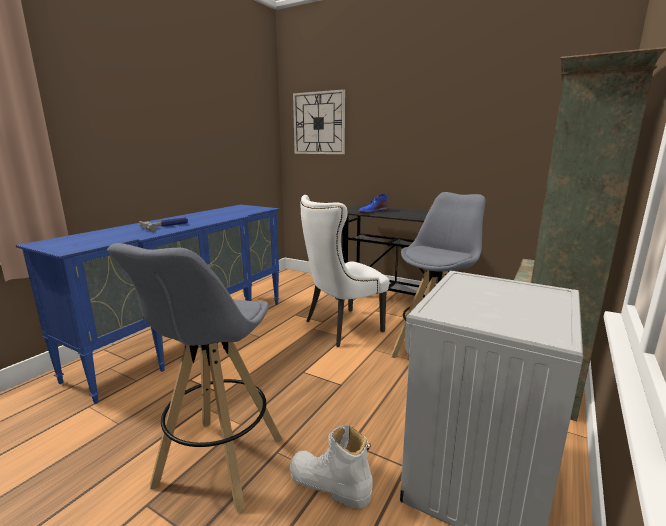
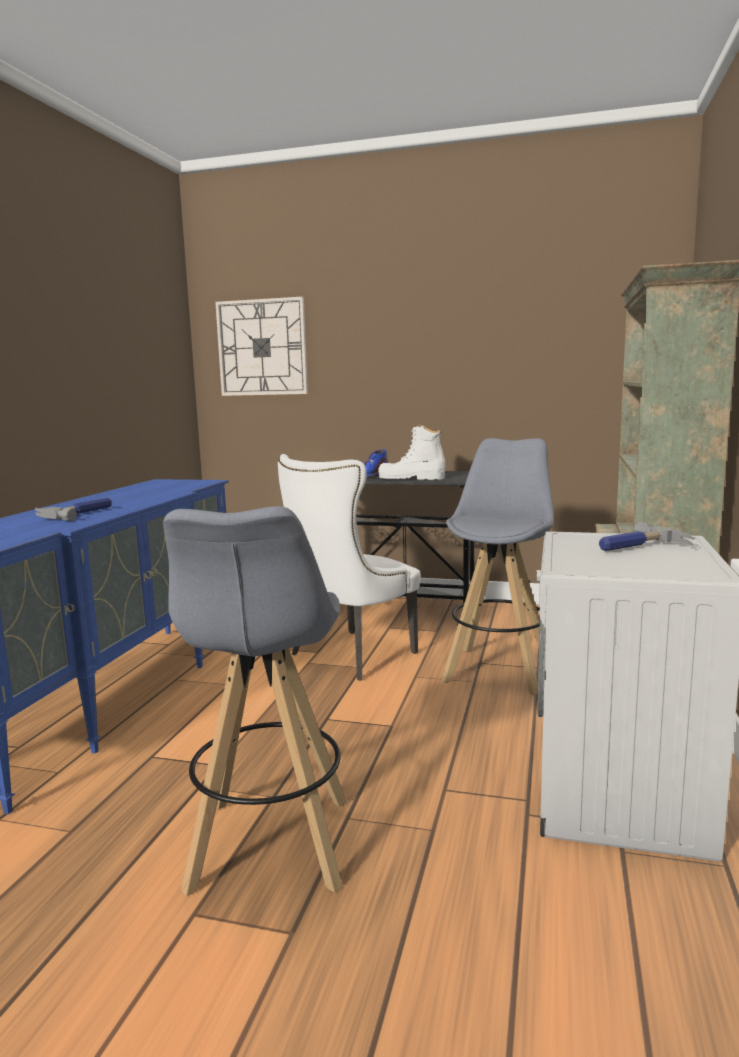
camera: 15 degrees left, 5 degrees down
white boot [290,425,373,509] -> white boot moved to [378,426,445,480]
none -> hammer [599,522,694,551]

